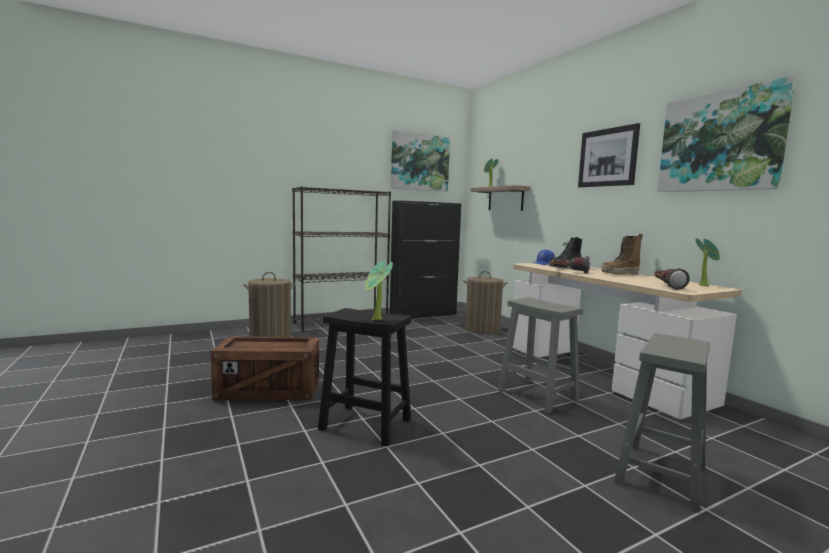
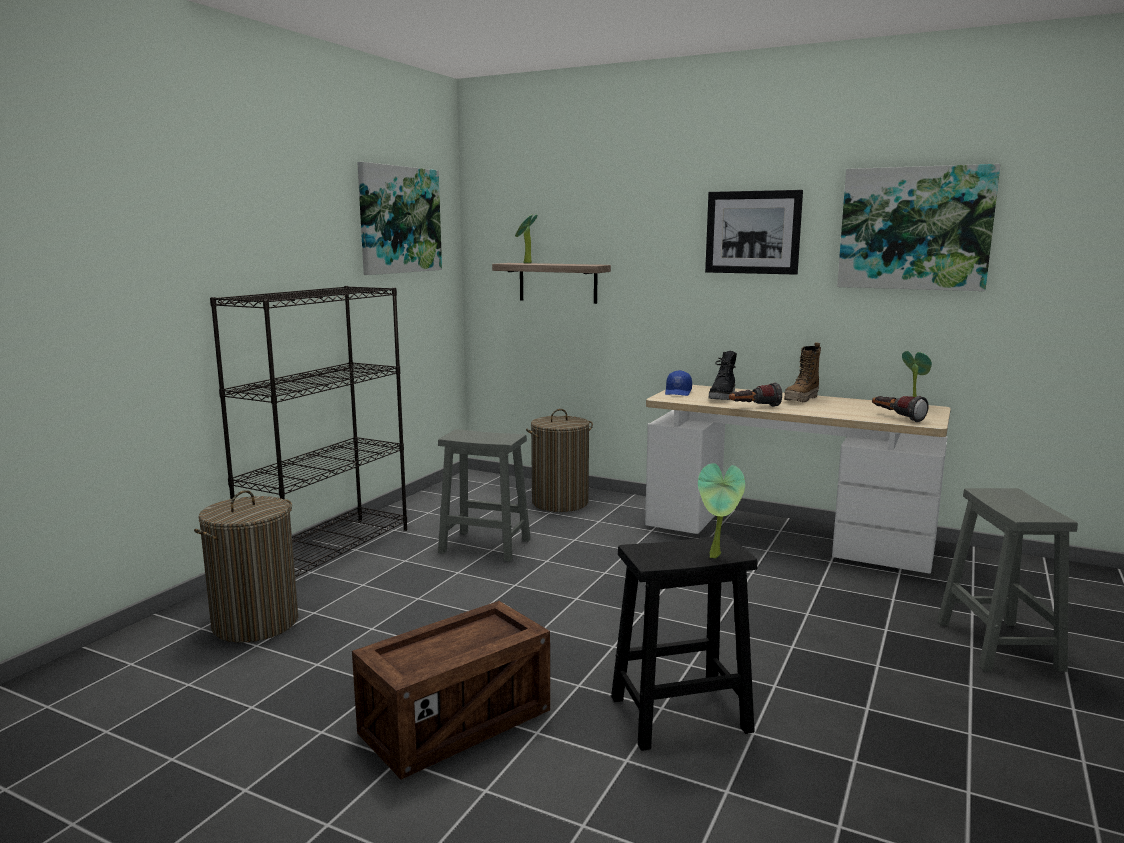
camera: 35 degrees left, 5 degrees up
black cabinet [390,201,462,319] -> none
grey stool [497,297,583,413] -> grey stool moved to [438,429,531,562]

